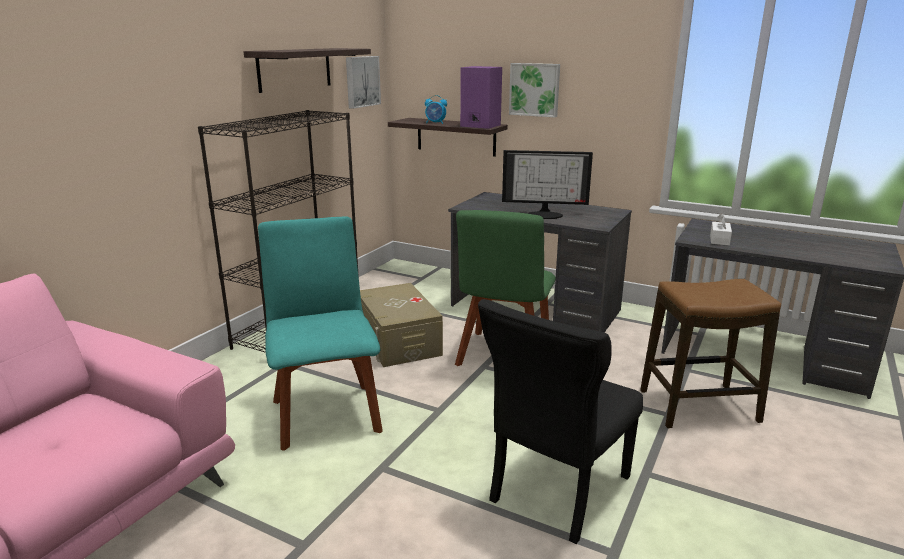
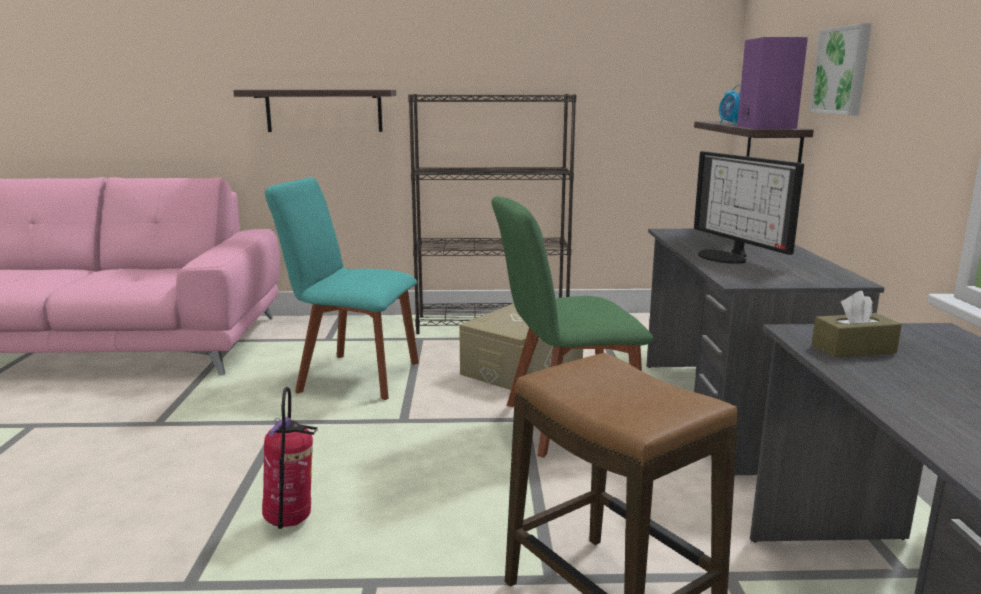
camera: 60 degrees right, 5 degrees down
shelf [243,48,371,93] -> shelf moved to [233,90,396,132]
turquoise chair [258,216,383,450] -> turquoise chair turned 120 degrees counterclockwise [265,177,419,400]
picture [346,56,381,109] -> none
black chair [478,299,643,544] -> fire extinguisher [262,387,318,529]
white tissue box [710,213,732,245] -> brown tissue box [812,291,902,358]

